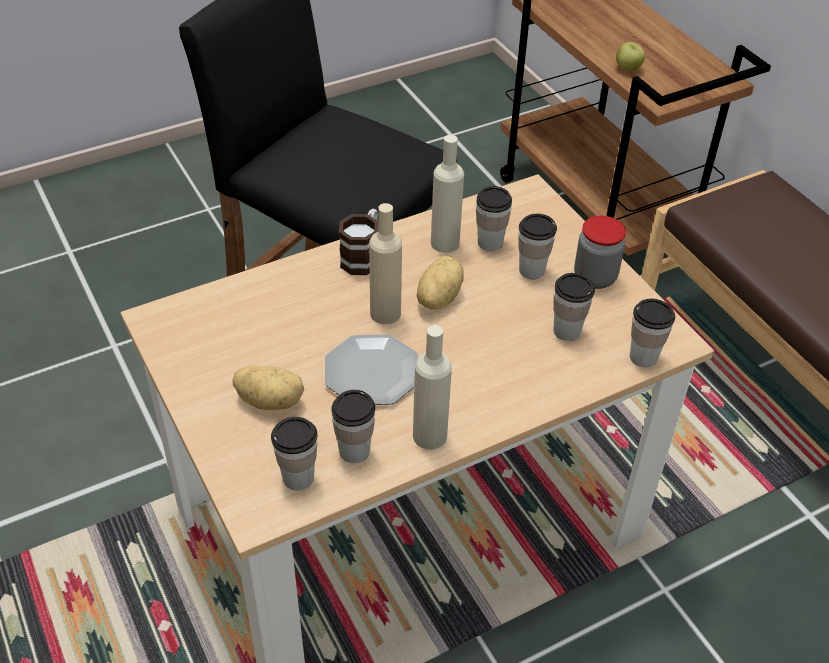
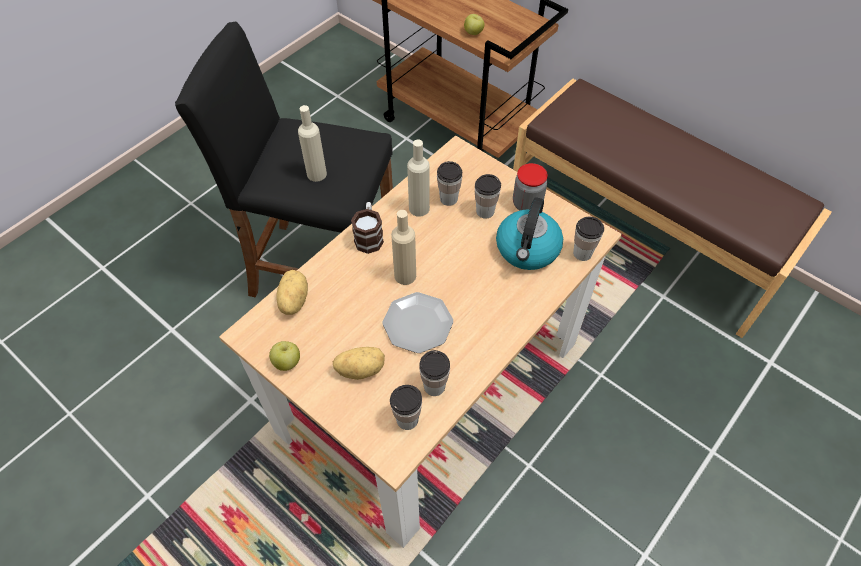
camera: 20 degrees left, 10 degrees up
beige bottle [413,325,452,449] -> beige bottle moved to [298,105,327,182]
potato [417,256,464,309] -> potato moved to [276,270,308,315]
cup [553,273,595,341] -> kettle [496,197,563,270]
none -> apple [269,341,300,371]

